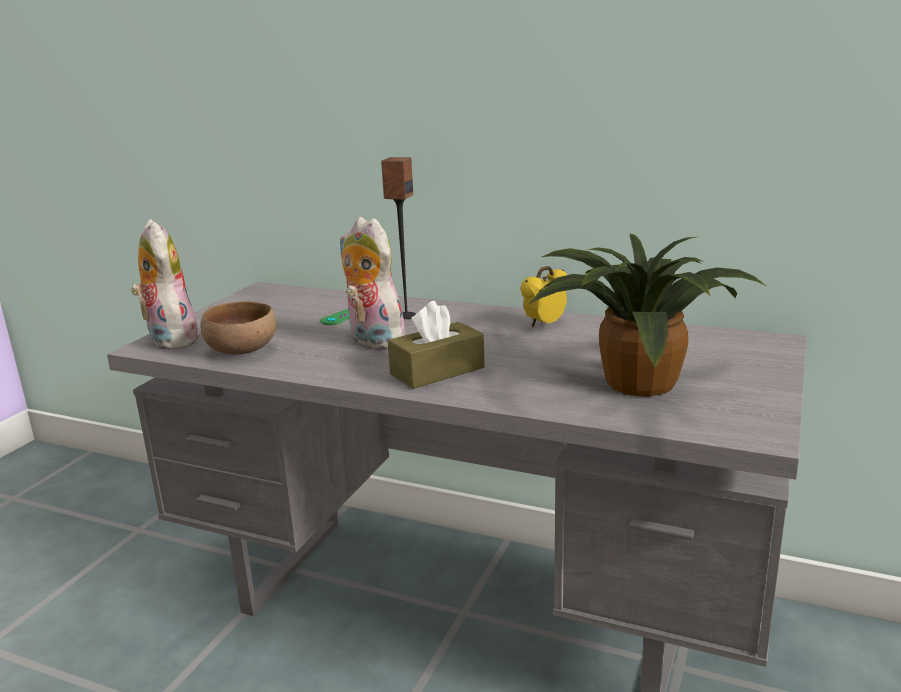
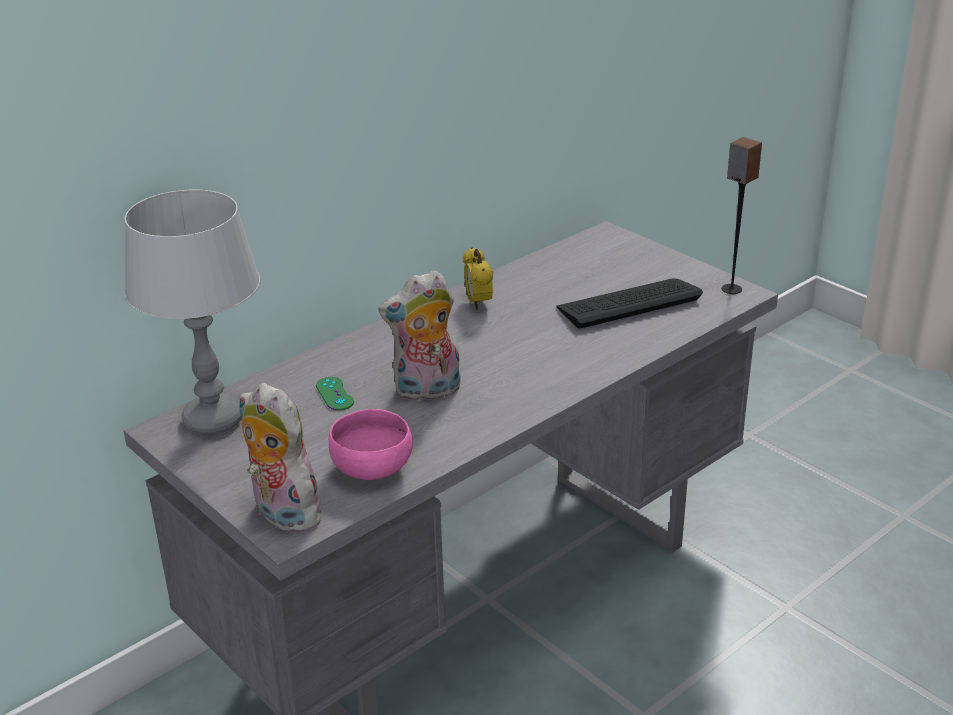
camera: 65 degrees left, 10 degrees up
plush toy [131,219,201,350] -> plush toy turned 45 degrees clockwise [239,382,330,533]
brown bowl [200,301,277,355] -> pink bowl [329,409,413,480]
speaker [381,157,416,319] -> speaker moved to [722,137,762,294]
brown tissue box [388,301,485,389] -> none
potted plant [529,233,768,396] -> keyboard [556,278,703,329]
none -> grey table lamp [124,190,260,434]

